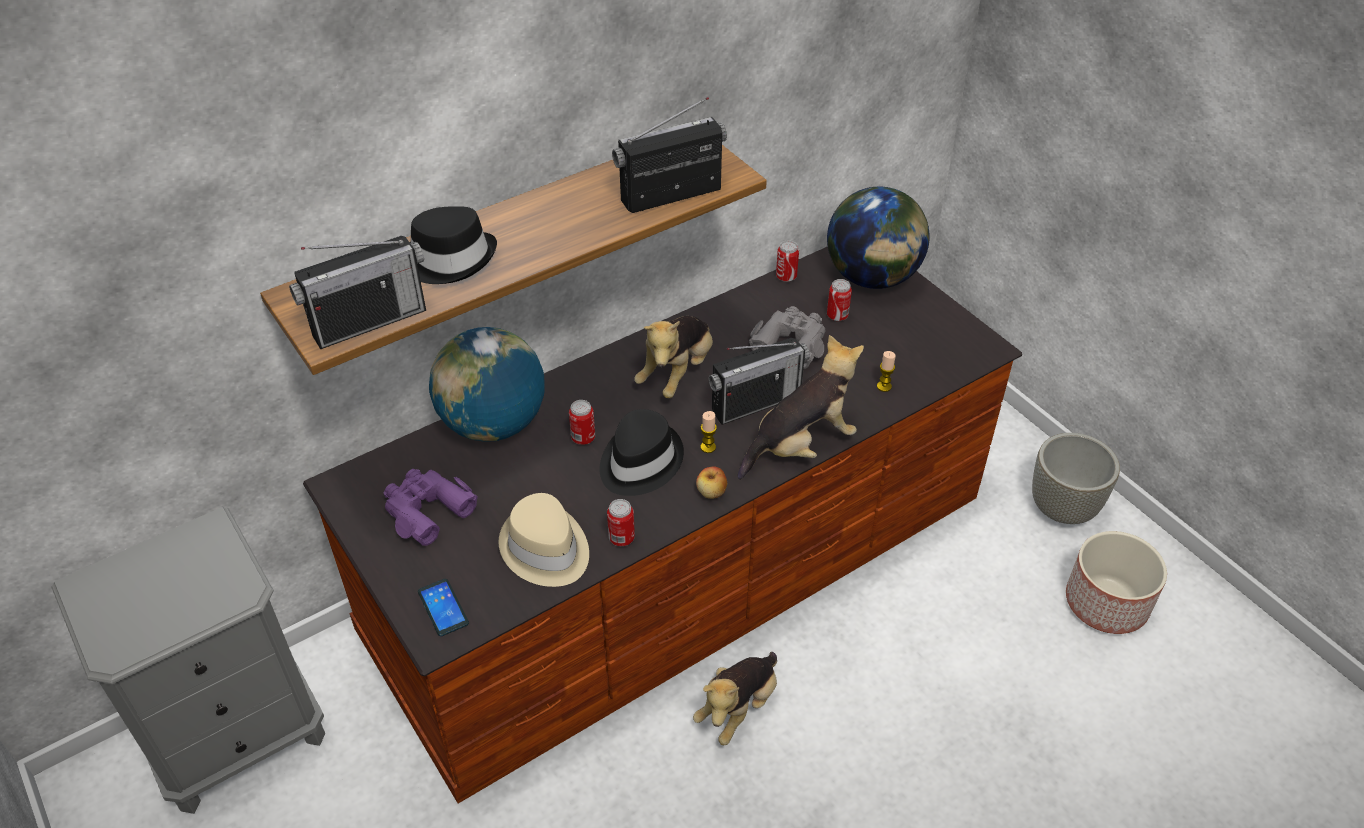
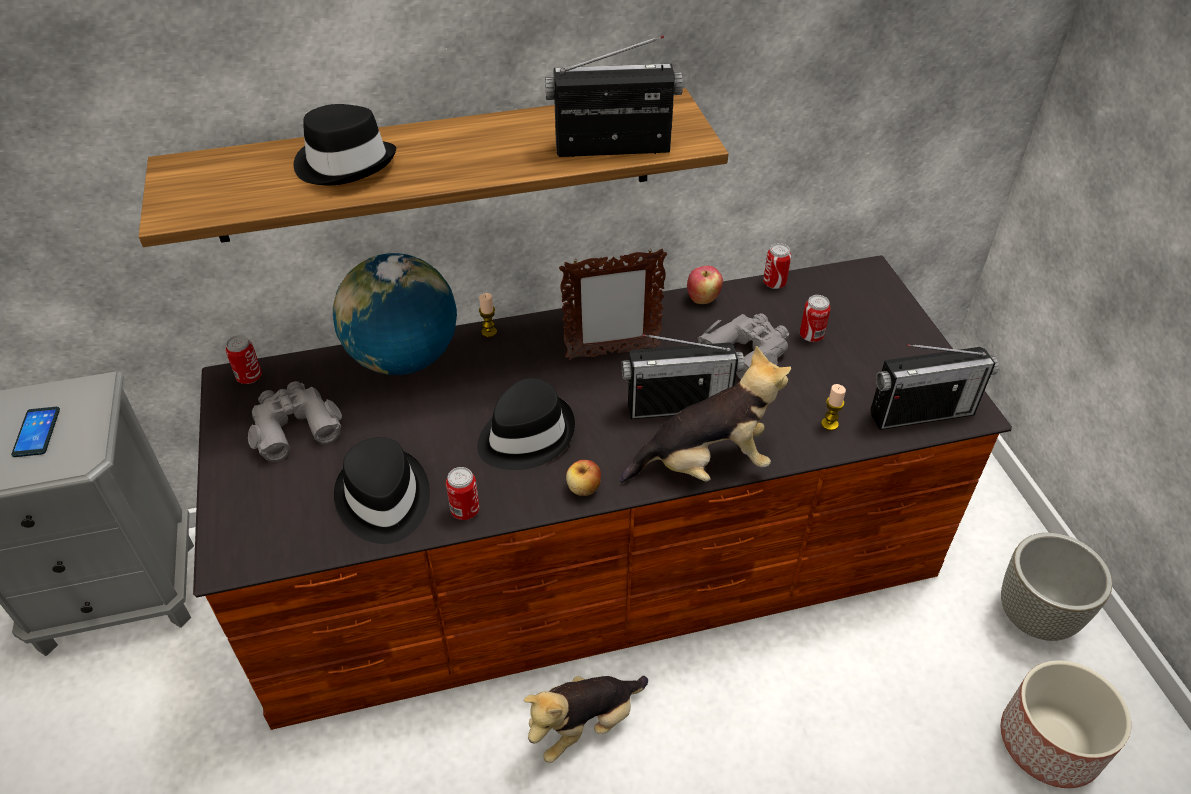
camera: 20 degrees right, 0 degrees up
radio [289,236,426,349] -> radio moved to [870,344,999,430]
purple binoculars [383,469,478,546] -> grey binoculars [248,381,342,462]
phone [418,579,469,636] -> phone moved to [11,407,60,457]
beige hat [498,493,589,587] -> black hat [334,437,430,544]
can [569,400,595,445] -> can moved to [226,335,262,384]
plush toy [634,315,713,398] -> picture frame [559,249,667,360]
candle [700,411,717,453] -> candle moved to [479,293,497,337]
globe [827,186,930,289] -> none
none -> apple [687,266,723,304]

